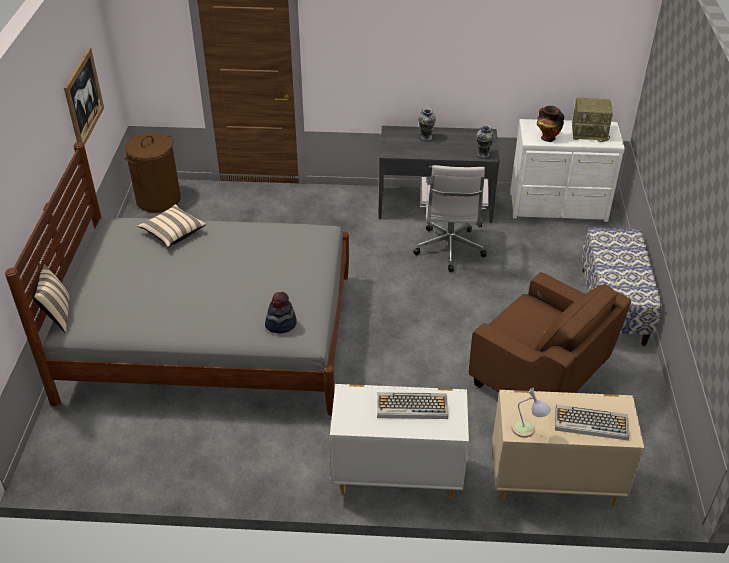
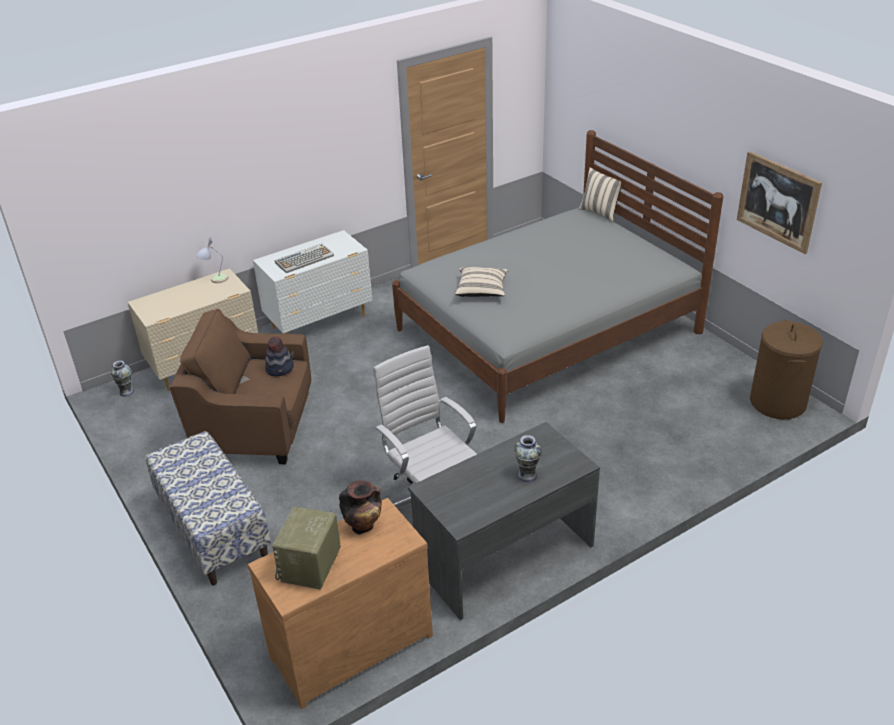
camera: 145 degrees right, 5 degrees down
beige pillow [137,204,206,247] -> beige pillow moved to [455,267,508,297]
hat [265,292,297,334] -> hat moved to [265,336,294,377]
vase [476,125,495,159] -> vase moved to [111,360,134,397]
white dresser [510,119,625,222] -> brown dresser [248,498,433,709]
keyboard [555,404,629,440] -> none
radio [572,98,613,142] -> radio turned 45 degrees counterclockwise [272,507,341,590]

